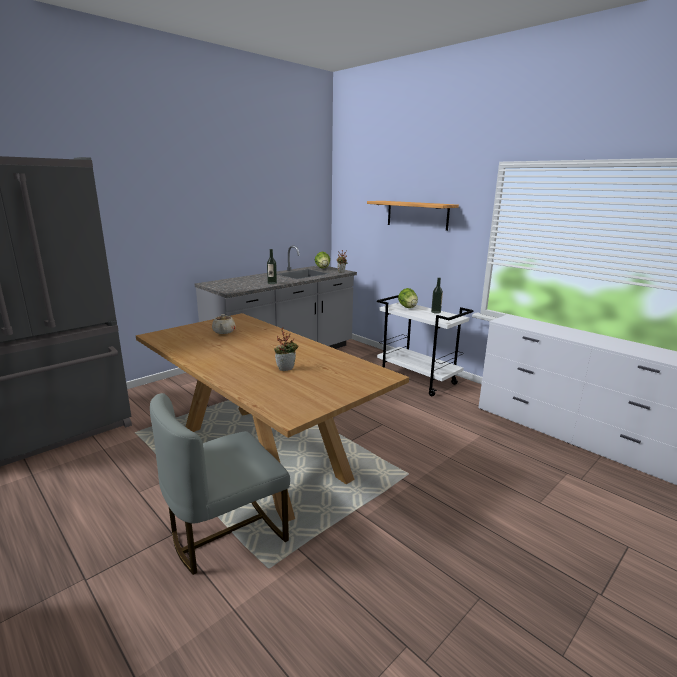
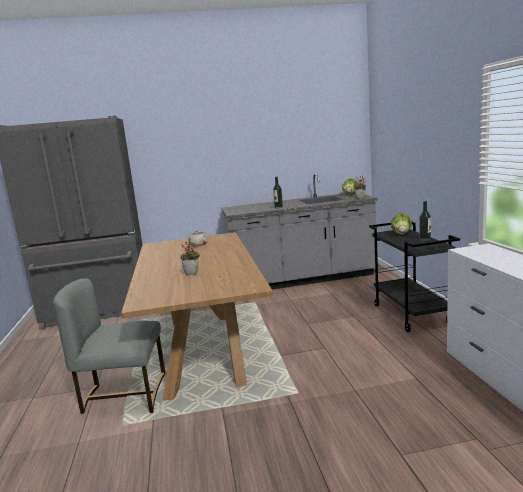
camera: 35 degrees right, 5 degrees down
shelf [367,201,459,231] -> none
white cart [377,295,474,396] -> black cart [369,222,460,332]

